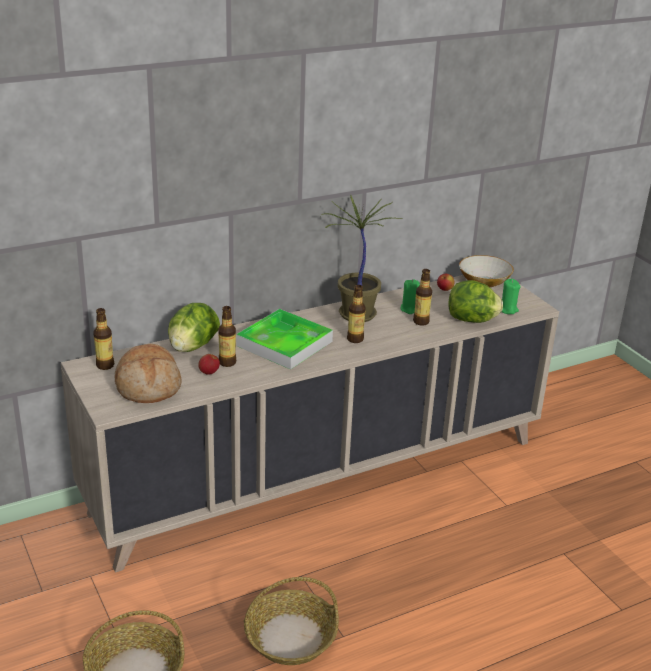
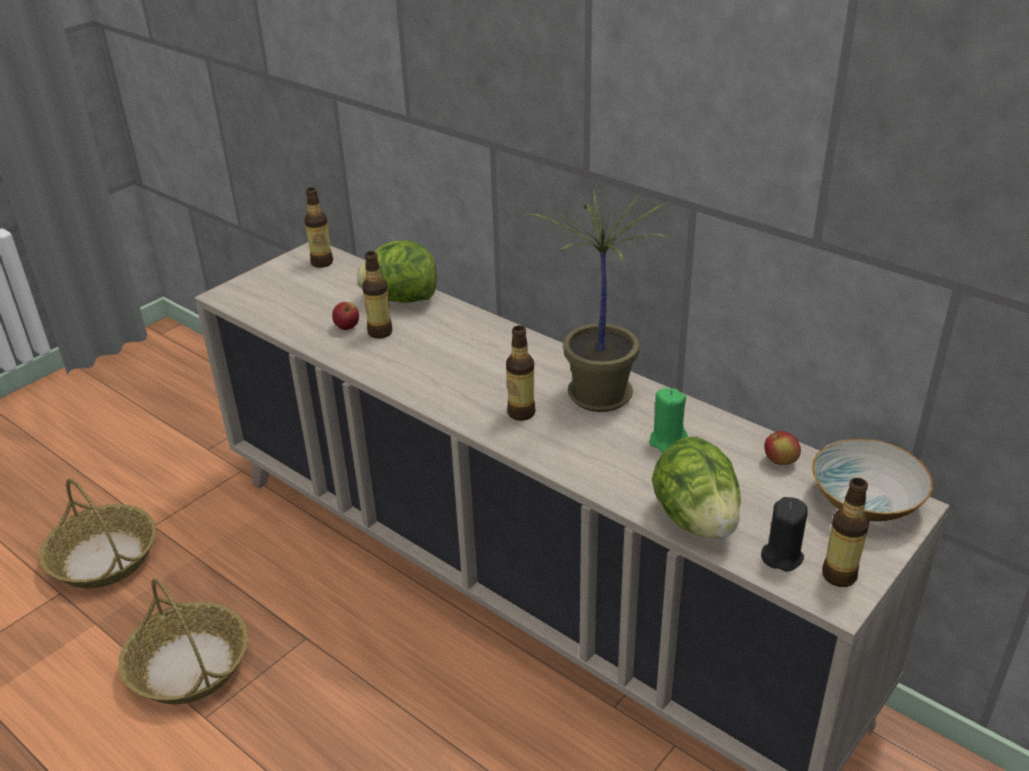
camera: 70 degrees right, 5 degrees up
bread [115,344,181,403] -> none
tray [236,309,333,369] -> none
bottle [413,269,432,326] -> bottle moved to [822,478,869,587]
green candle [502,279,521,314] -> black candle [761,497,808,572]

